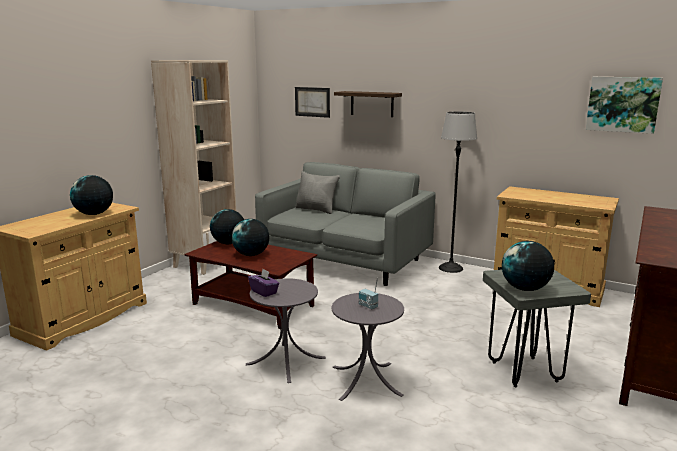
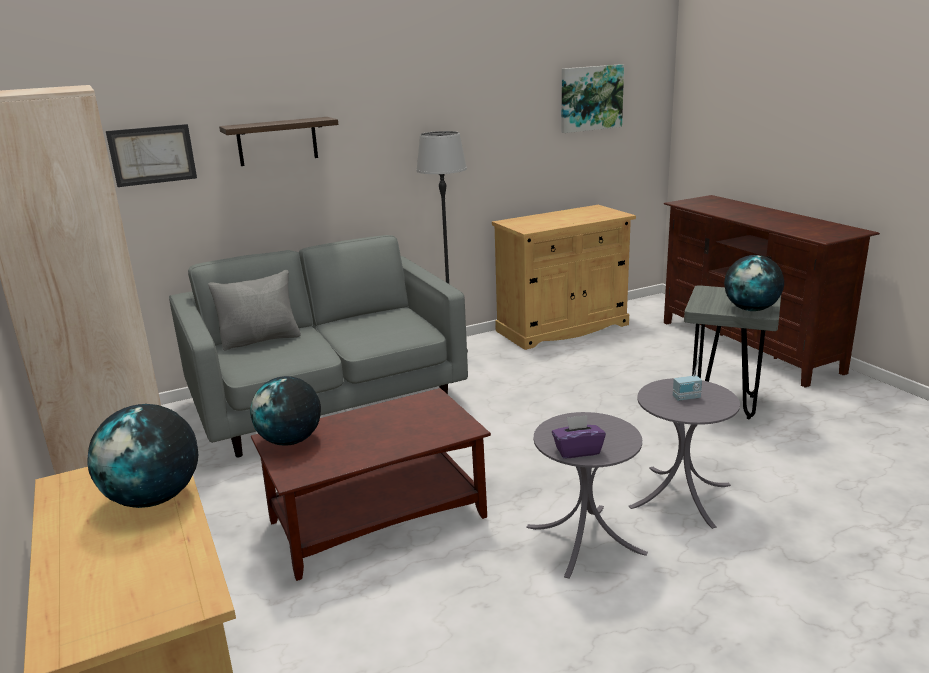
camera: 55 degrees left, 5 degrees up
globe [232,219,269,256] -> none

